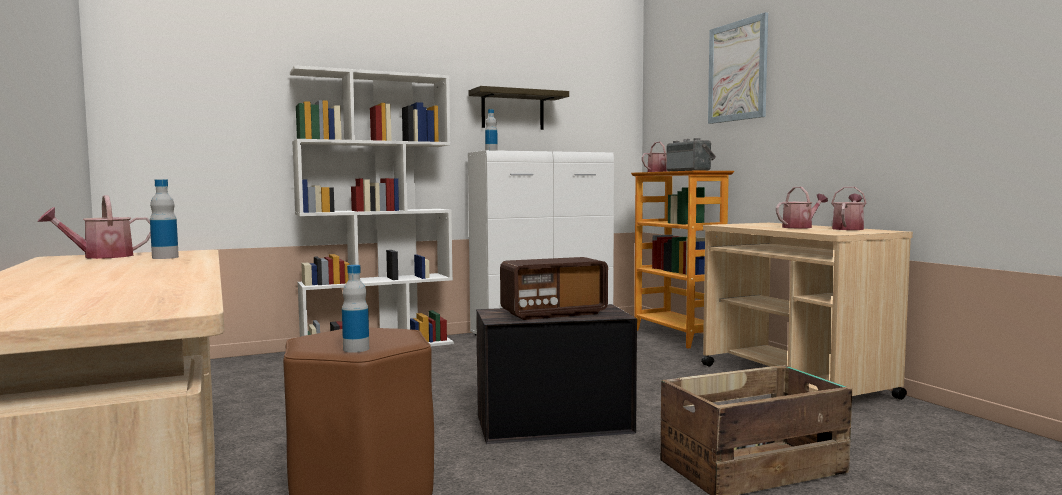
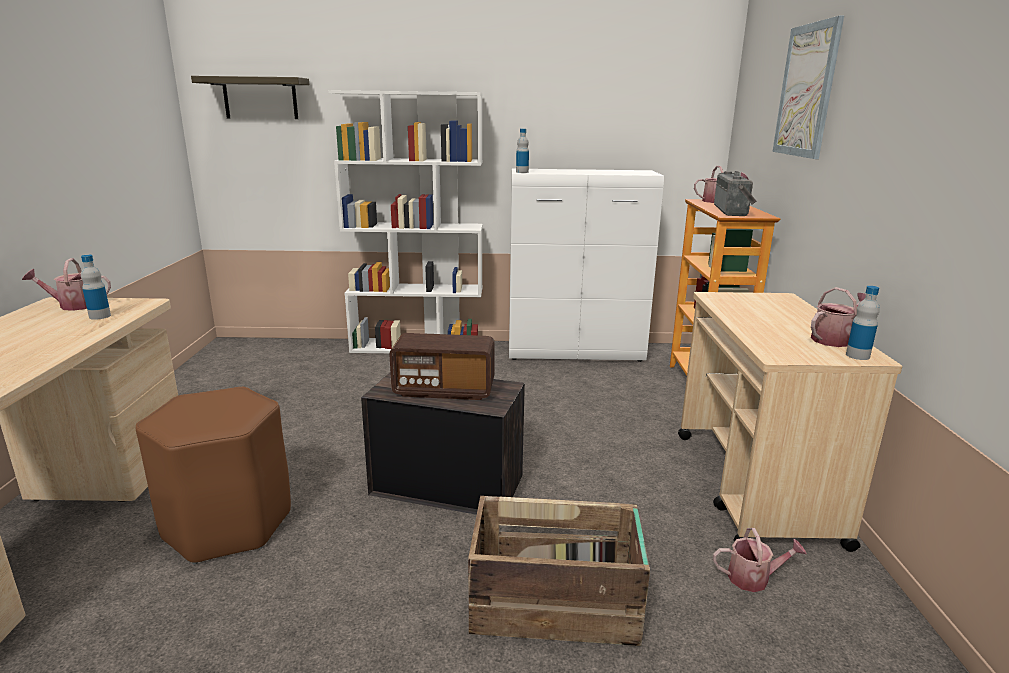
camera: 25 degrees right, 15 degrees up
bottle [342,265,369,353] -> bottle moved to [846,286,880,360]
shelf [469,86,569,130] -> shelf moved to [191,76,309,119]
watering can [776,187,828,228] -> watering can moved to [713,528,807,592]

